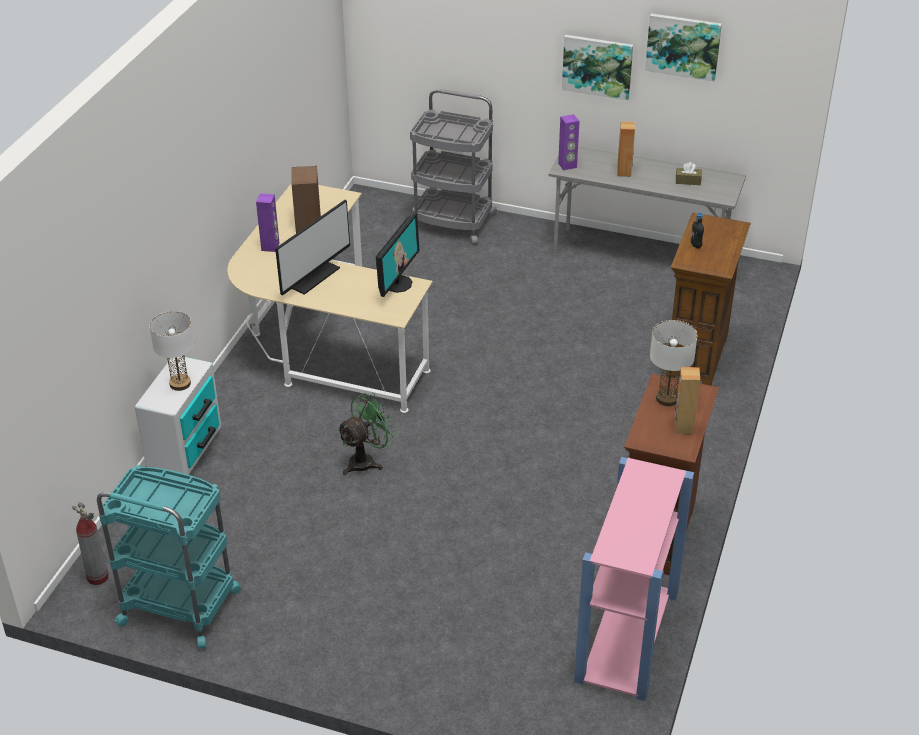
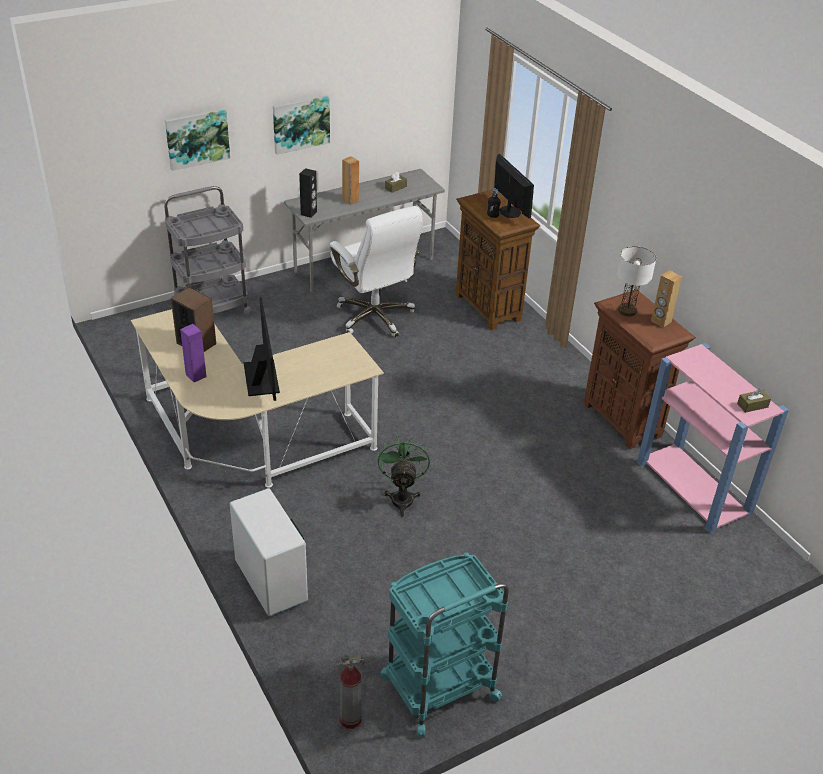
camera: 50 degrees left, 0 degrees up
table lamp [150,311,194,391] -> none
monitor [376,212,419,297] -> monitor moved to [494,154,534,218]
purple speaker [558,114,580,170] -> black speaker [299,168,317,218]
picture [645,13,722,82] -> picture moved to [165,108,230,171]
none -> white office chair [330,206,423,337]
none -> brown tissue box [737,388,771,413]

